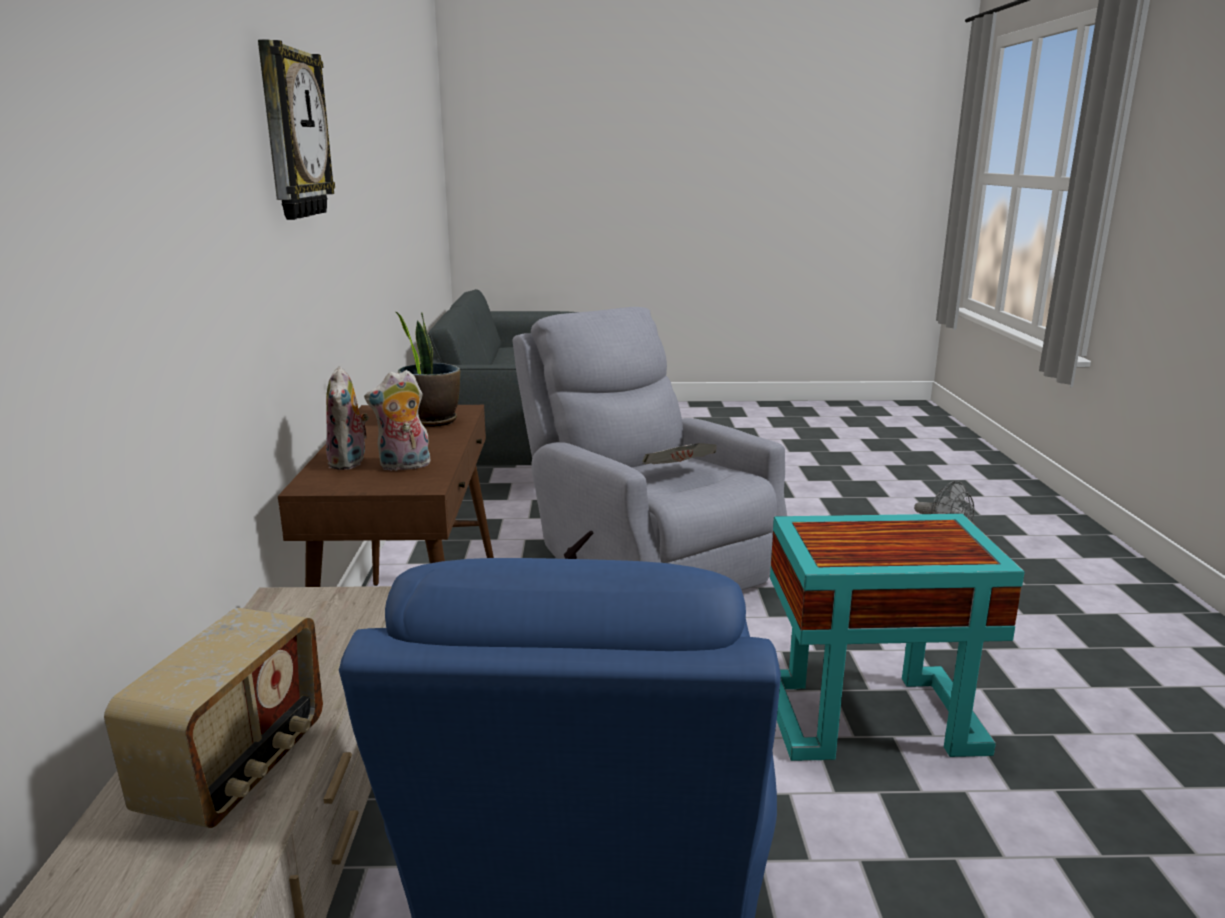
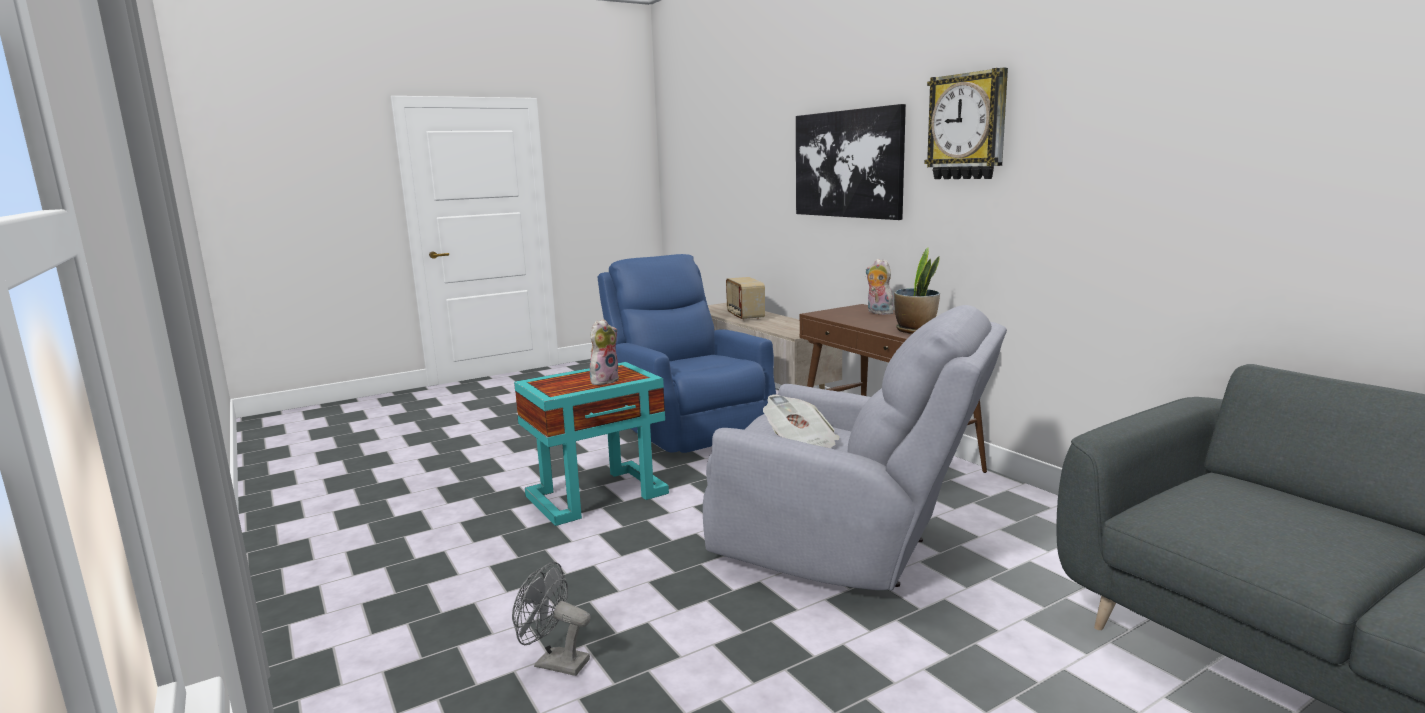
camera: 150 degrees right, 5 degrees down
plush toy [364,370,431,471] -> plush toy moved to [590,319,619,385]
none -> picture [796,104,906,220]

